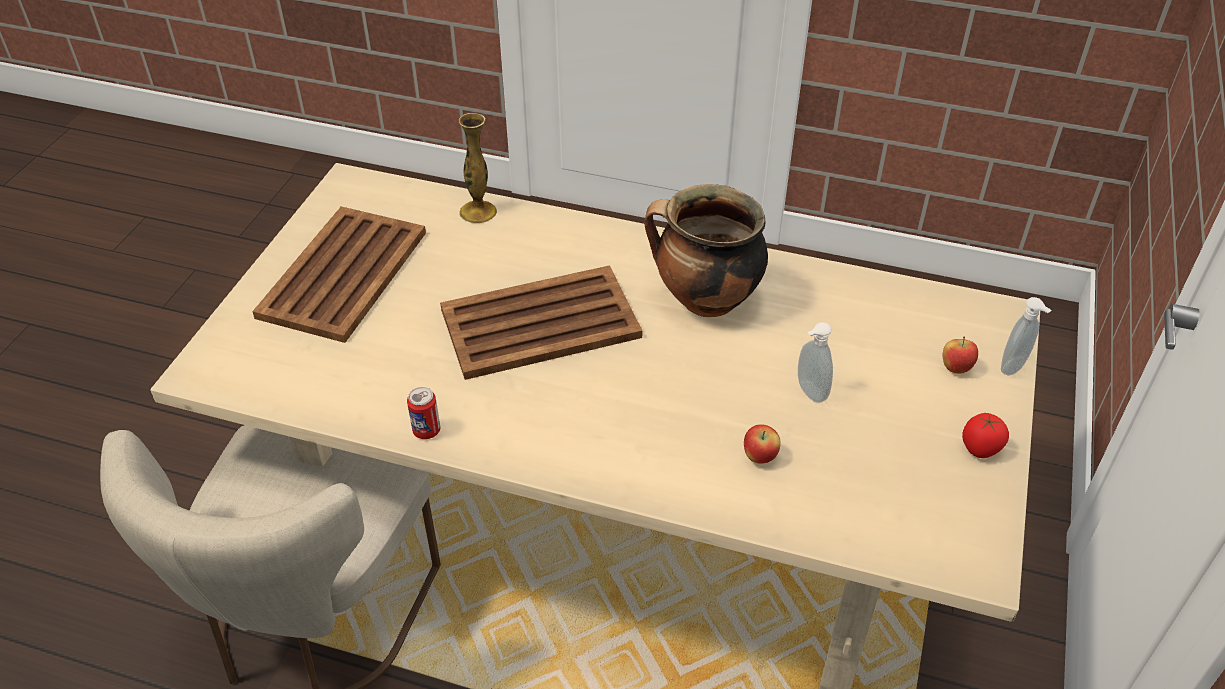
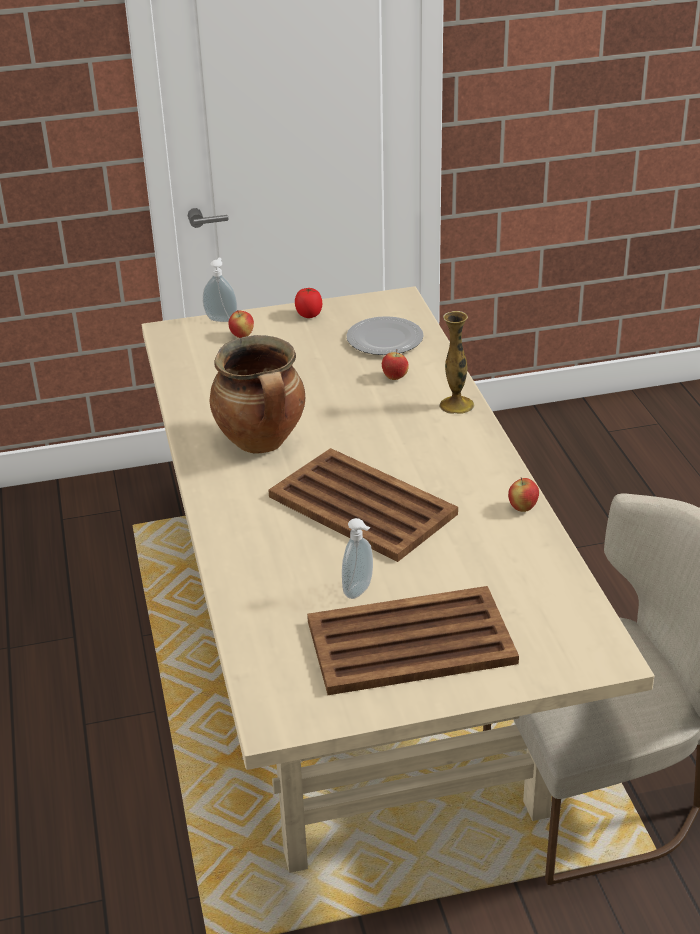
camera: 120 degrees left, 10 degrees down
can [407,387,440,439] -> apple [508,477,539,512]
vase [459,113,497,223] -> vase moved to [439,311,475,414]
soap dispenser [798,322,833,403] -> soap dispenser moved to [342,518,373,599]
none -> plate [346,316,424,355]

